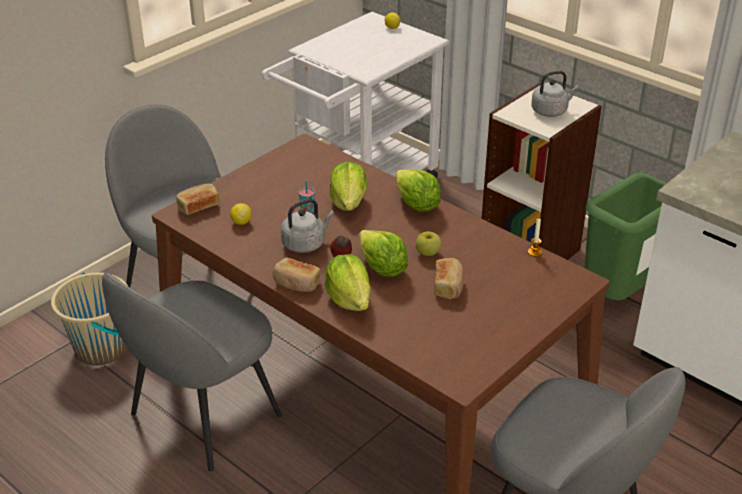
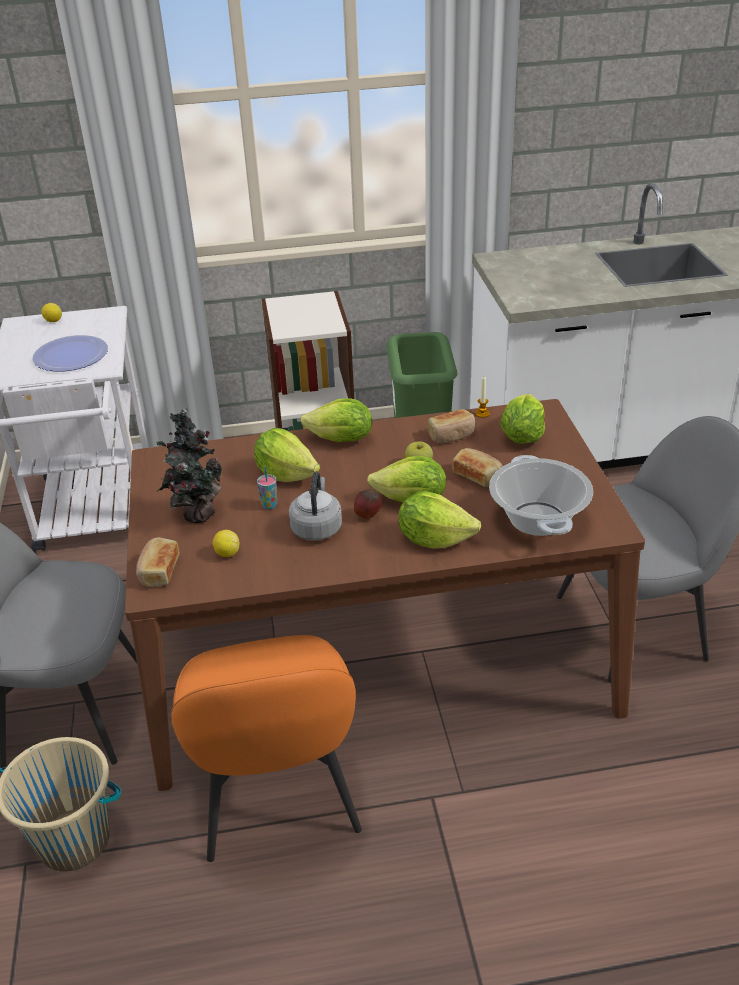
camera: 50 degrees left, 0 degrees up
grey chair [102,273,282,471] -> orange chair [171,635,362,862]
bread [273,257,321,292] -> bread moved to [428,409,475,443]
grey kettle [531,71,579,117] -> none
none -> plate [32,335,108,372]
none -> potted plant [156,408,222,523]
none -> cooking pot [489,455,593,536]
none -> lettuce [500,394,545,444]

